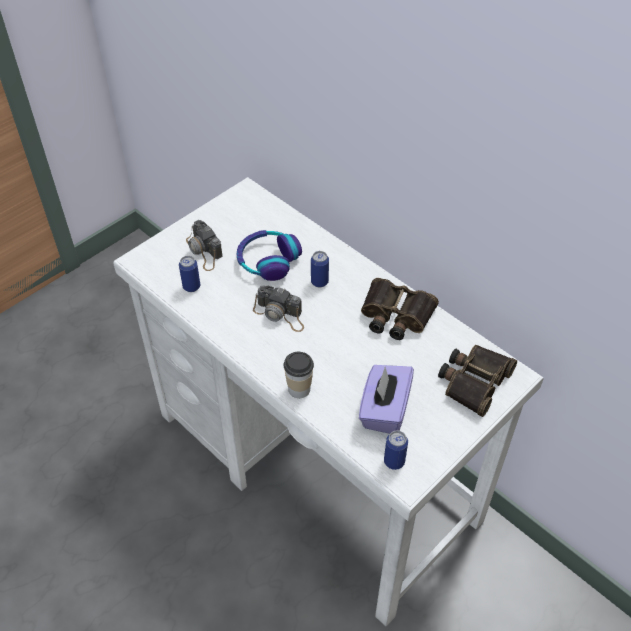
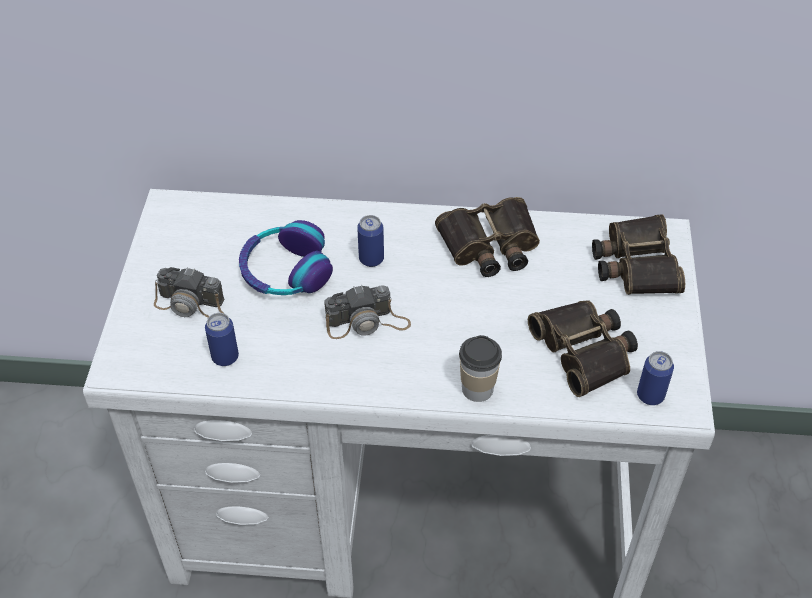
camera: 40 degrees left, 0 degrees up
purple tissue box [359,365,414,434] -> binoculars [528,301,638,397]

